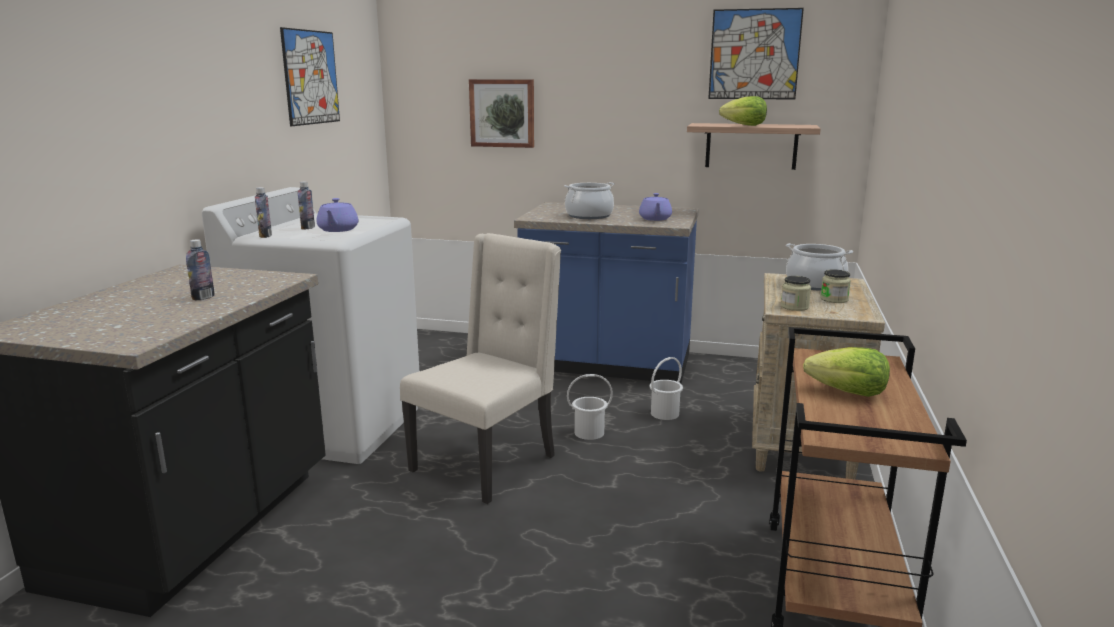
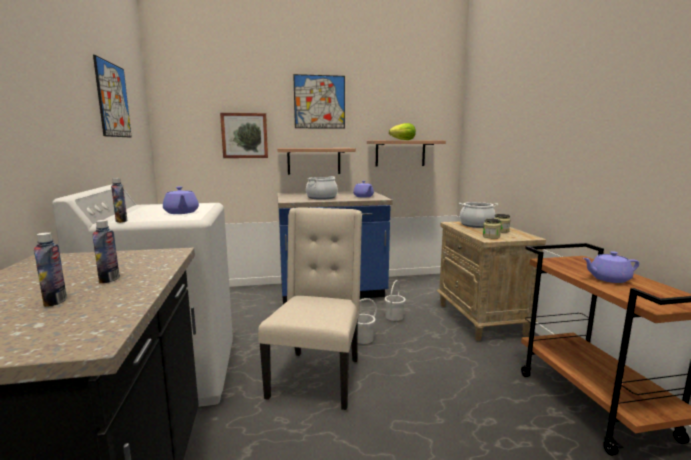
camera: 25 degrees left, 5 degrees down
bottle [298,182,315,230] -> bottle moved to [34,232,67,307]
picture [708,8,804,100] -> picture moved to [293,74,345,129]
lettuce [803,347,890,397] -> purple teapot [583,251,639,283]
none -> shelf [277,148,356,175]

